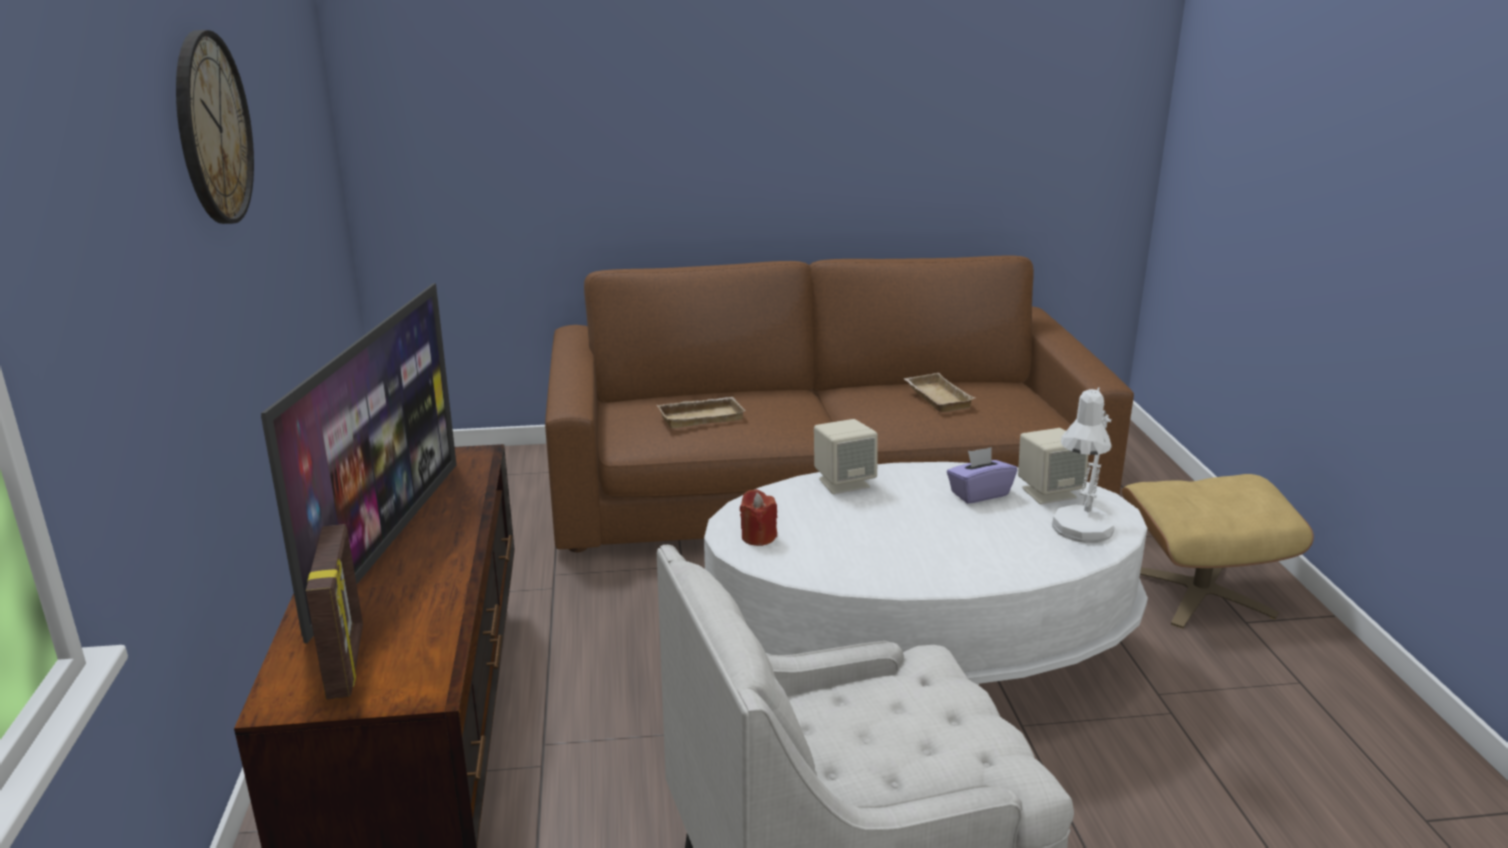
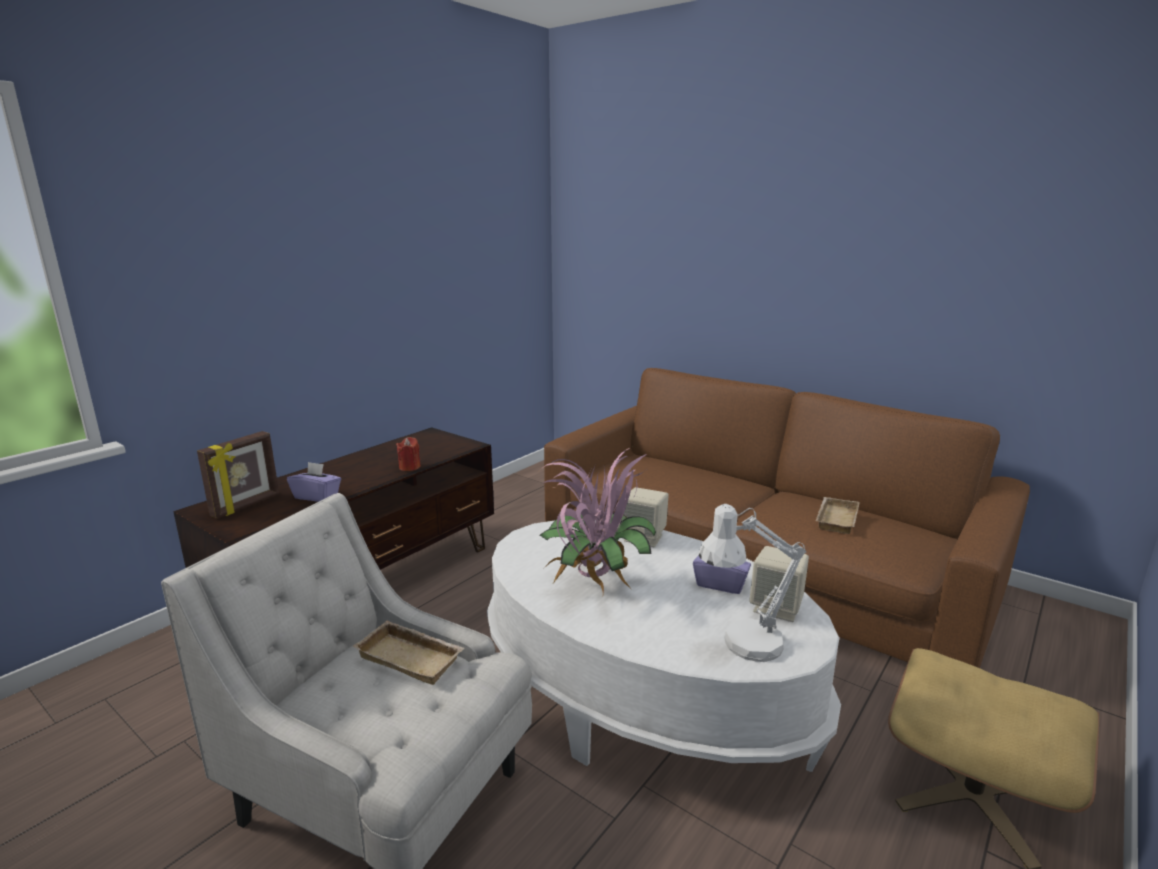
camera: 45 degrees right, 5 degrees down
wall clock [176,30,254,224] -> none
television [261,283,457,643] -> none
beige tray [657,397,746,428] -> beige tray moved to [353,620,465,685]
red candle [740,489,777,546] -> red candle moved to [396,437,421,471]
none -> purple tissue box [287,462,341,502]
none -> potted plant [540,448,656,594]

